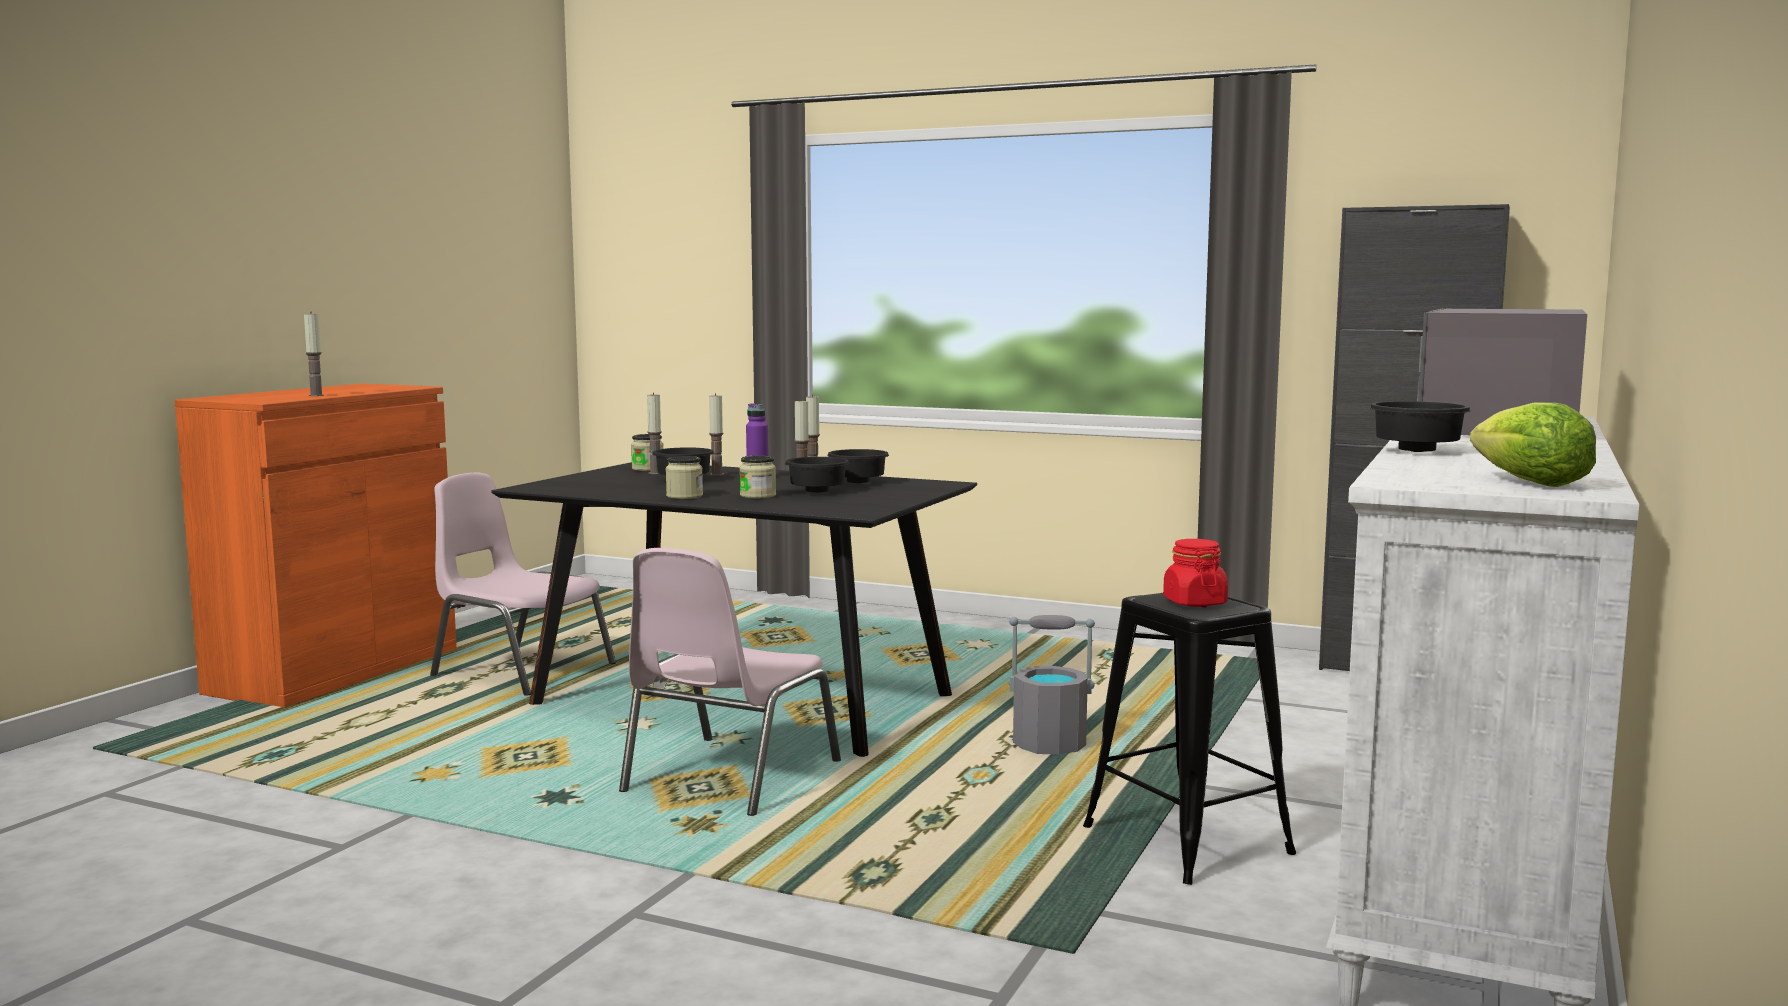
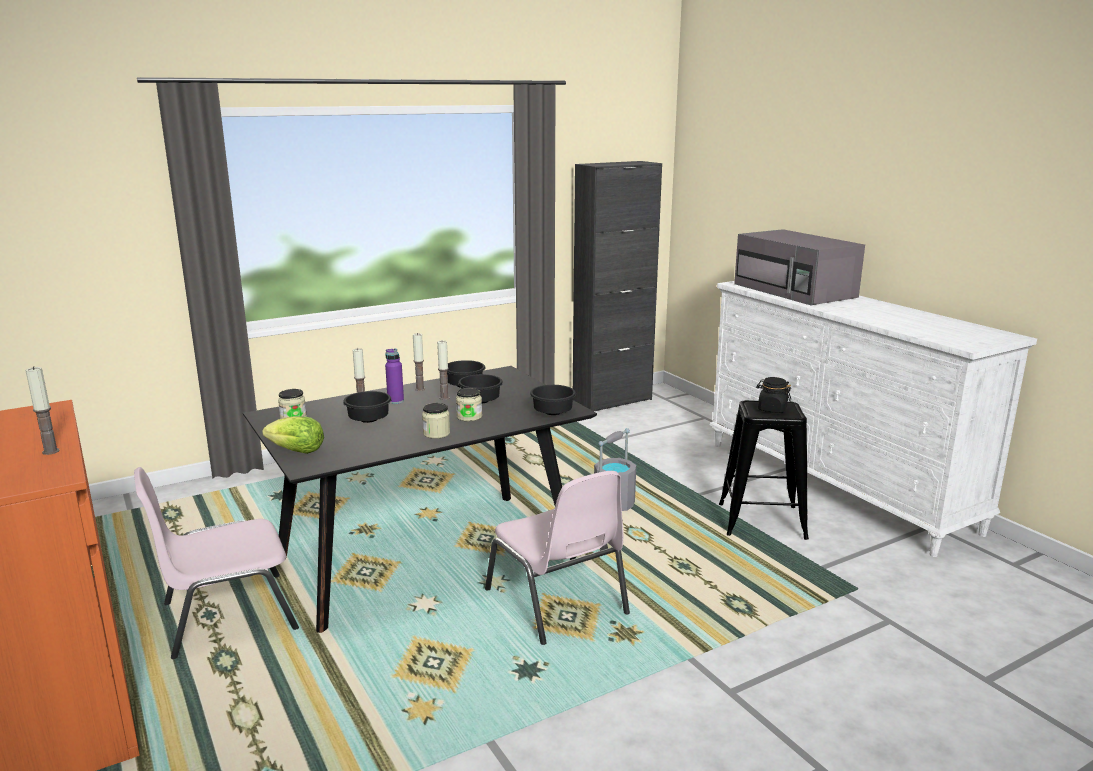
camera: 55 degrees left, 10 degrees up
candle [647,392,662,474] -> none
red jar [1163,539,1228,607] -> black jar [756,377,791,413]
black bowl [1370,401,1471,452] -> black bowl moved to [530,385,576,415]
lettuce [1470,402,1596,487] -> lettuce moved to [262,416,324,454]

